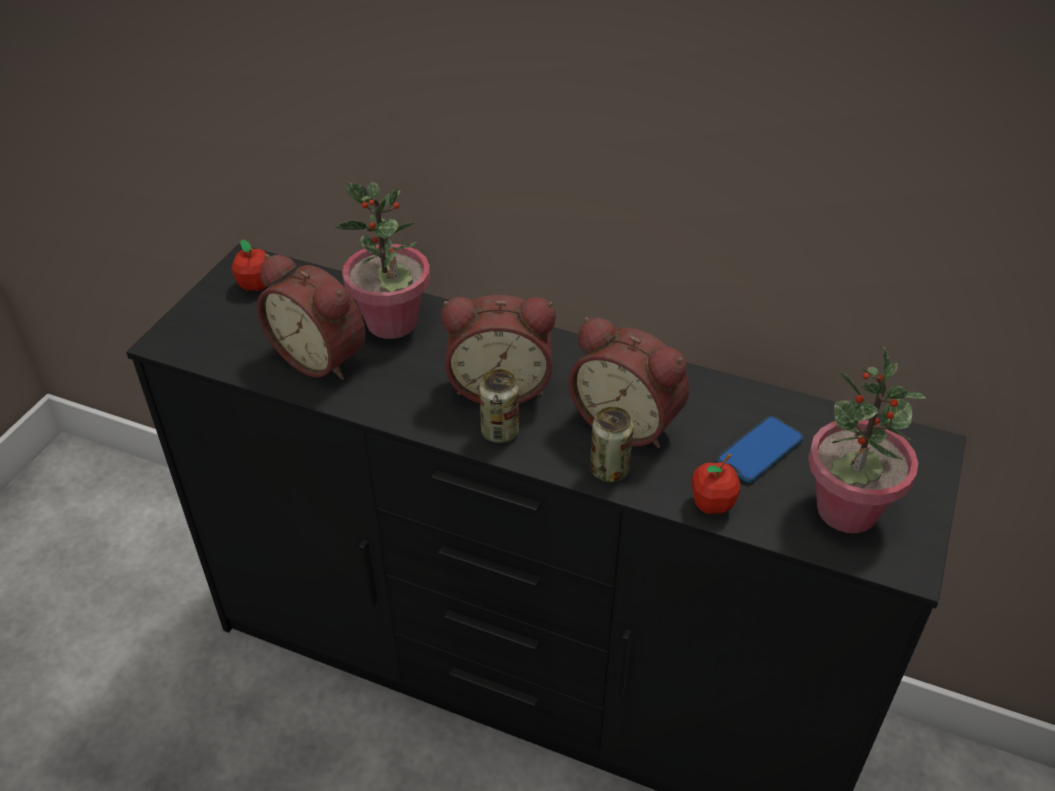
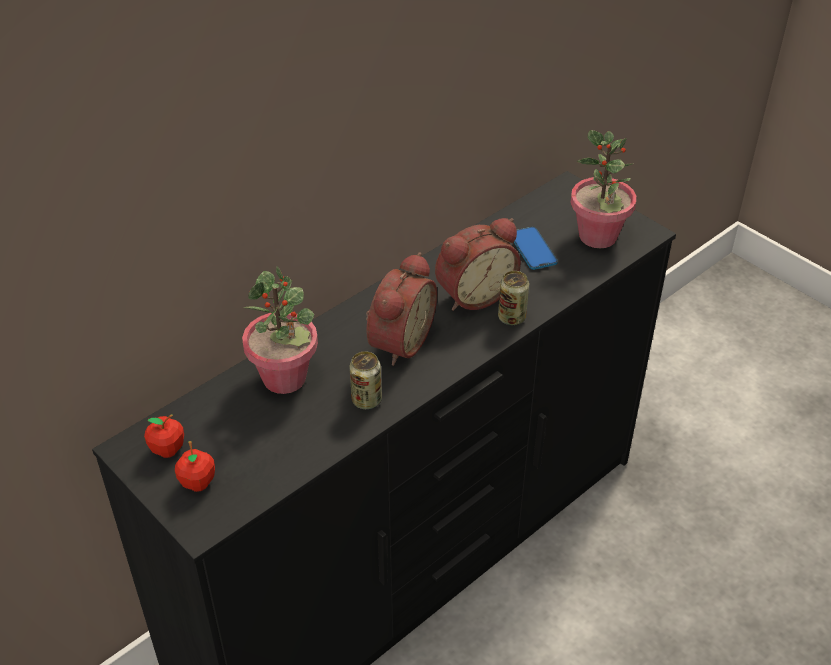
camera: 65 degrees left, 0 degrees up
alarm clock [257,254,366,380] -> none
can [479,369,519,443] -> can moved to [350,351,382,409]
apple [691,454,740,514] -> apple moved to [175,441,215,492]

